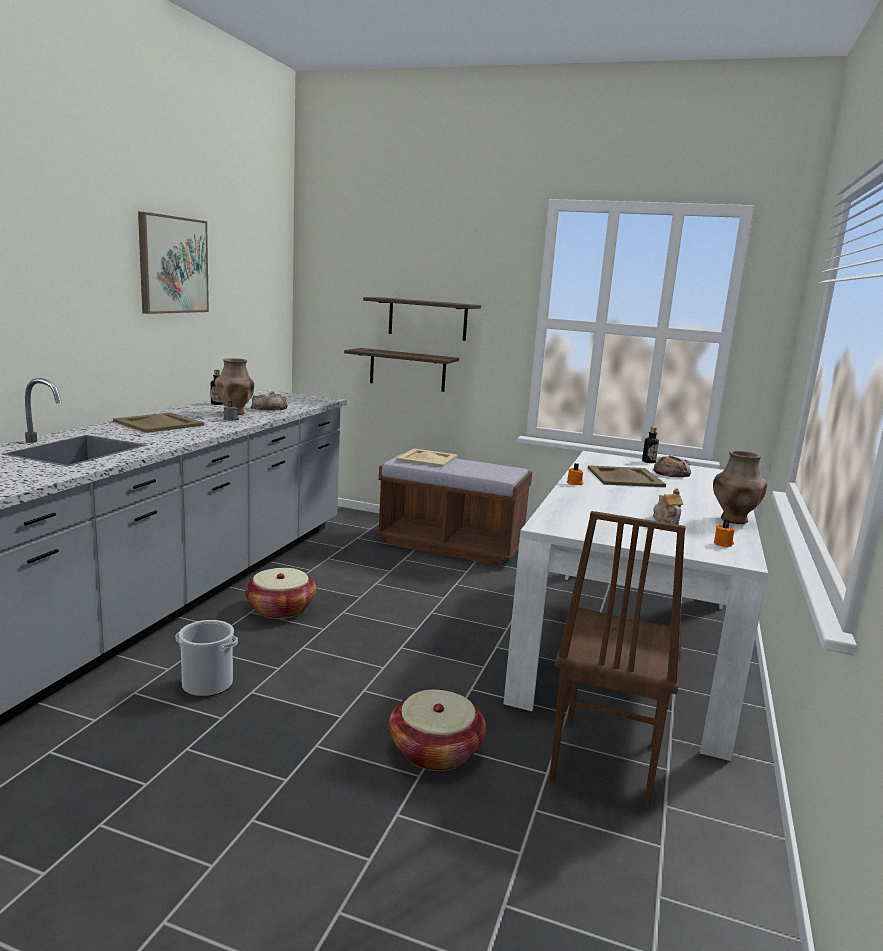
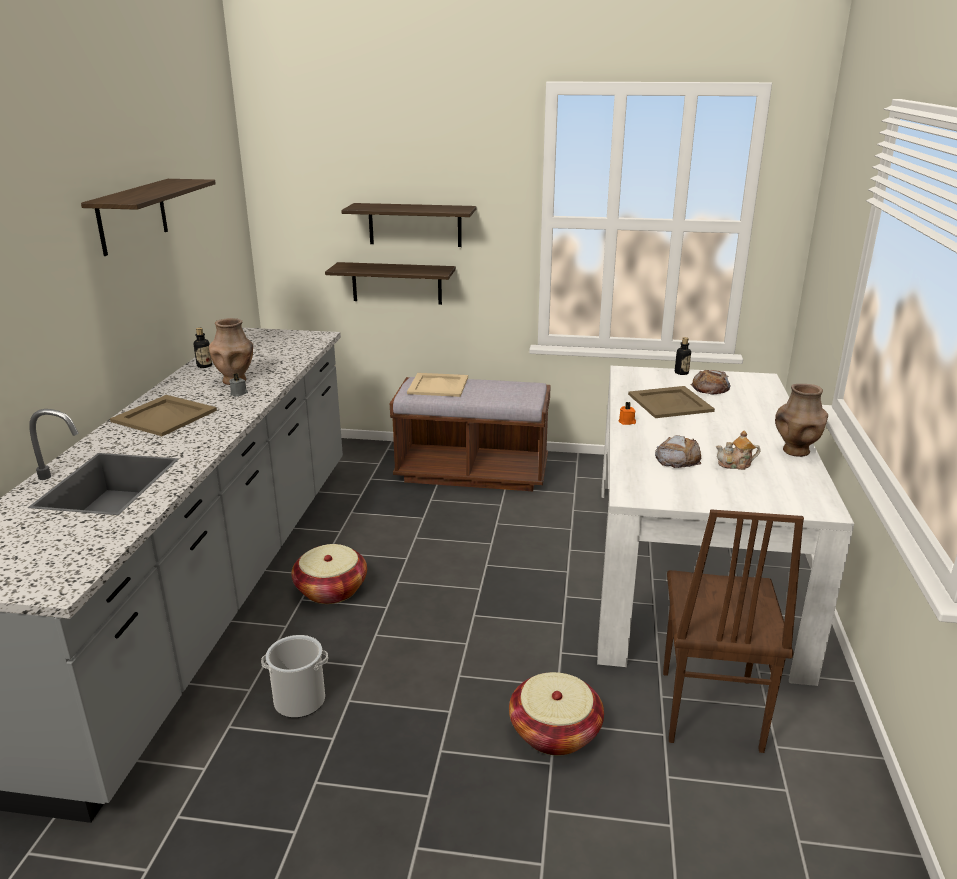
camera: 10 degrees left, 10 degrees up
picture [138,212,209,314] -> shelf [81,179,216,256]
bread [251,392,288,411] -> bread moved to [655,435,702,468]
teapot [653,488,683,525] -> teapot turned 75 degrees counterclockwise [716,431,760,470]
orange candle [714,519,735,548] -> none

